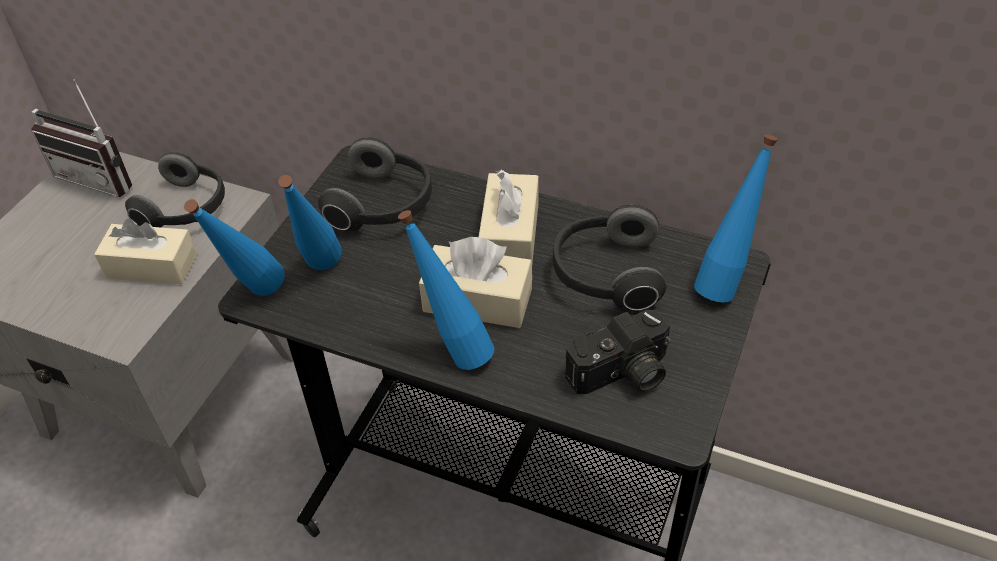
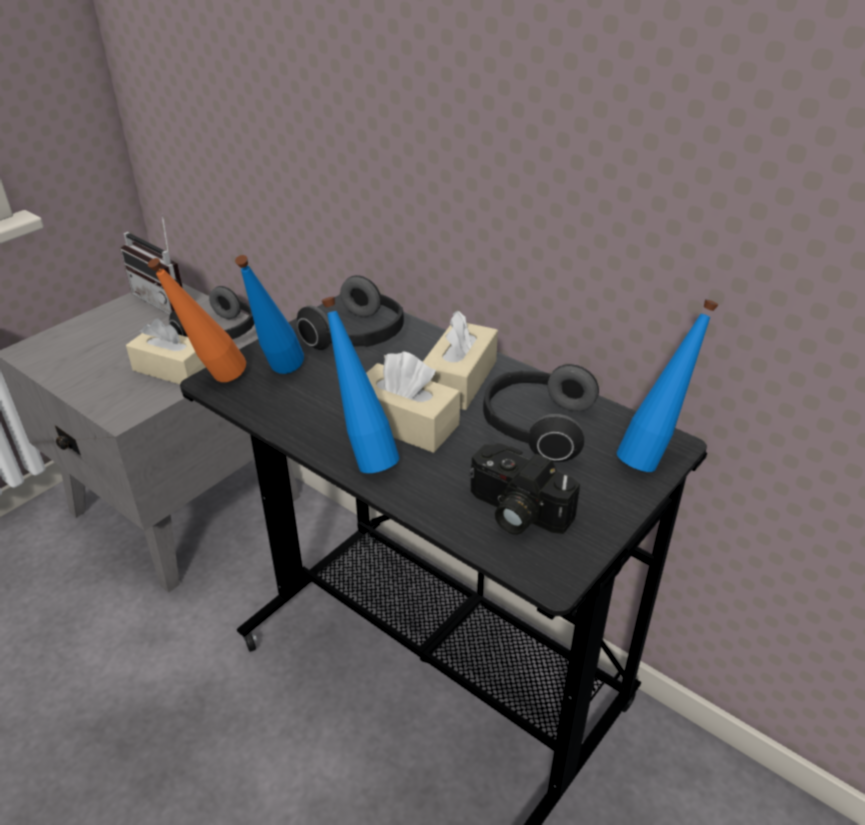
camera: 15 degrees right, 10 degrees down
blue bottle [184,199,285,296] -> orange bottle [148,258,246,382]
camera [565,309,670,394] -> camera turned 45 degrees clockwise [469,443,580,535]

